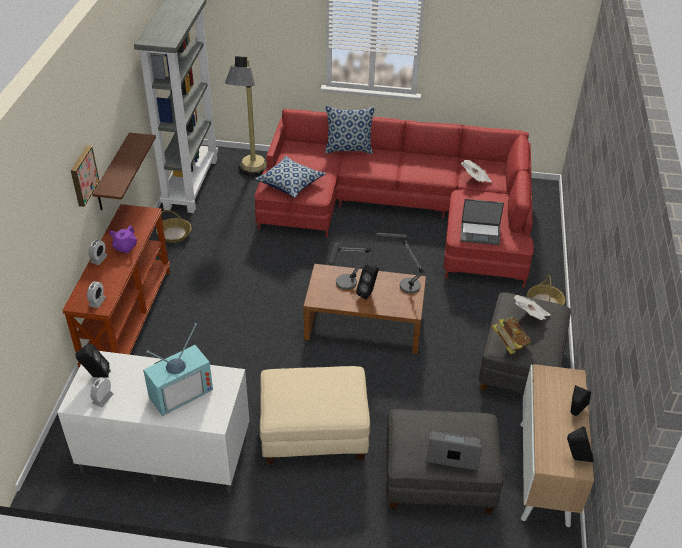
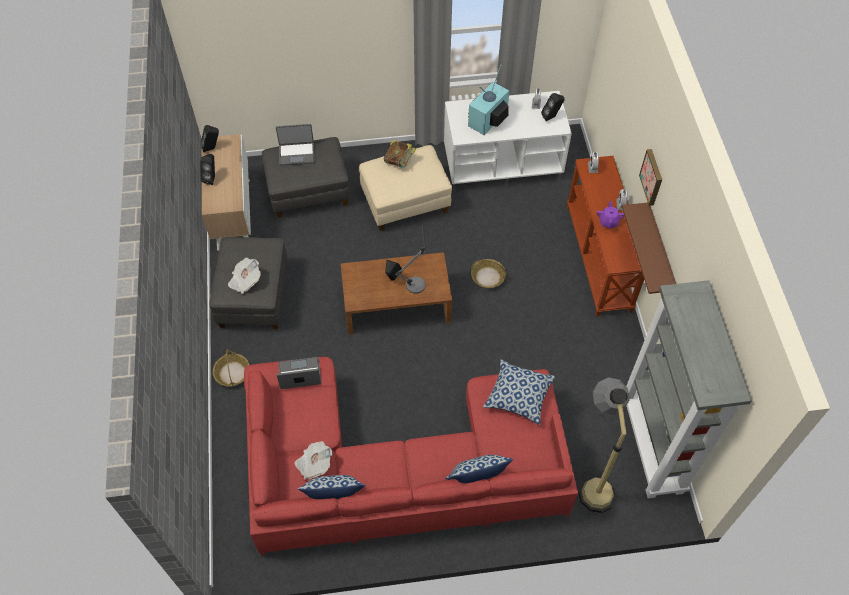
camera: 165 degrees right, 15 degrees up
basket [156,210,191,243] -> basket moved to [471,259,506,288]
table lamp [376,233,425,294] -> none
book [492,316,532,354] -> book moved to [384,140,416,167]
none -> pillow [298,475,365,499]

